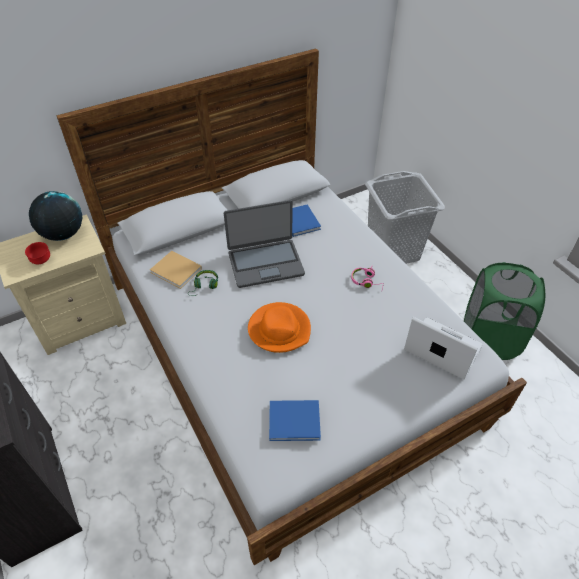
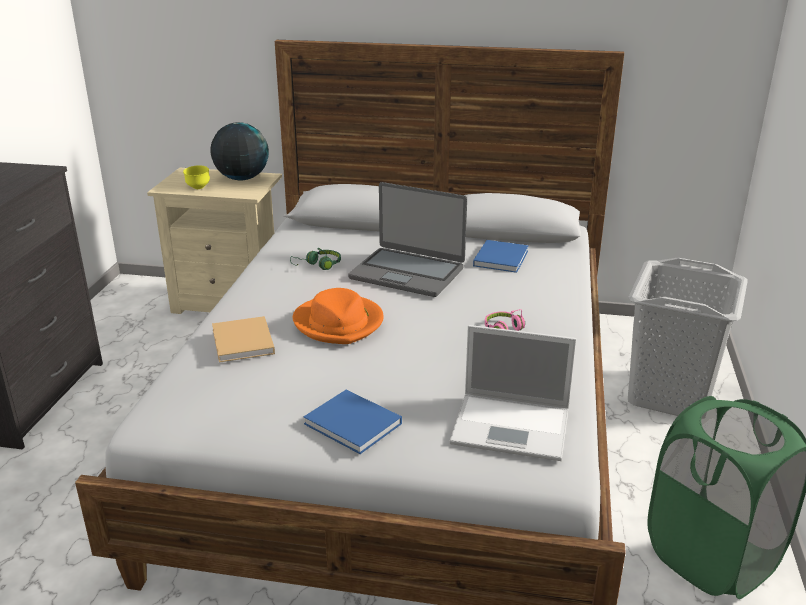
camera: 40 degrees right, 20 degrees down
red bowl [25,242,50,264] -> yellow bowl [183,165,210,189]
beige book [150,251,202,289] -> beige book moved to [212,316,275,363]
blue book [269,400,321,441] -> blue book moved to [304,390,402,454]
laptop [404,317,483,380] -> laptop turned 120 degrees clockwise [449,325,576,461]

